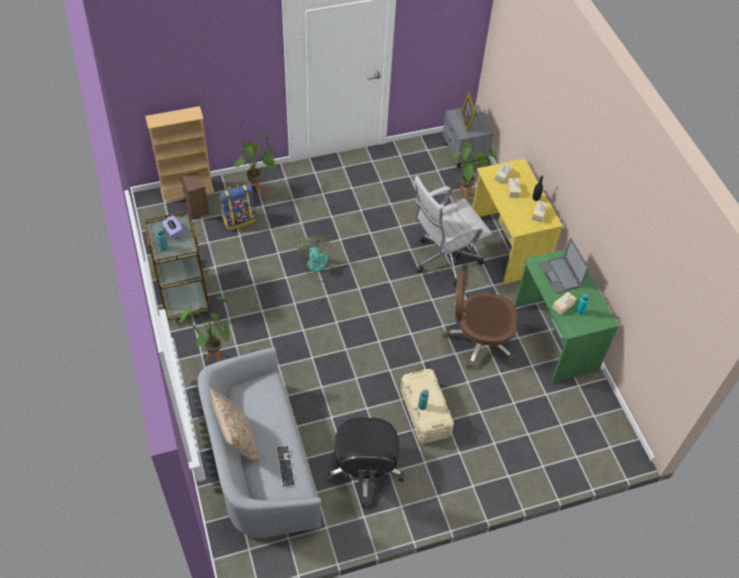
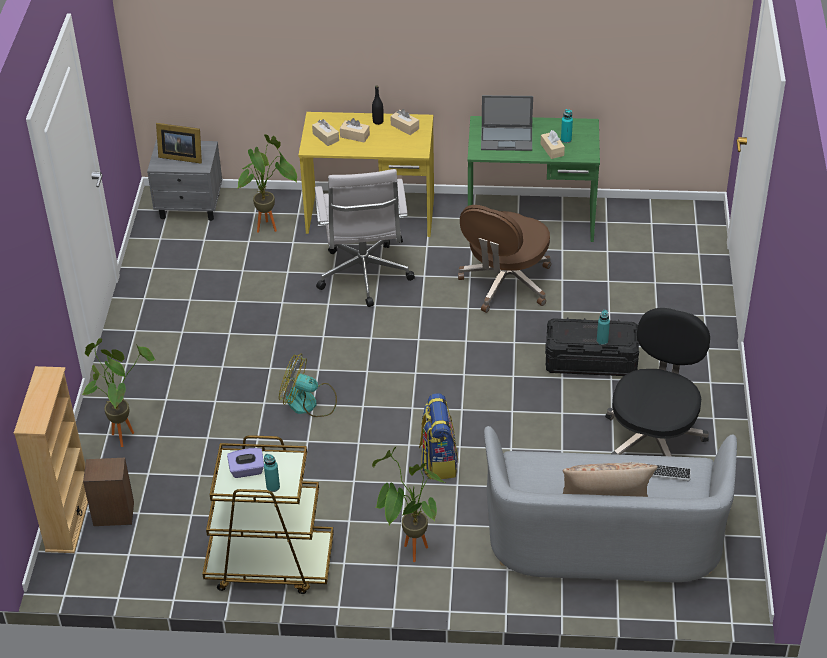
camera: 65 degrees left, 10 degrees down
backpack [220,184,256,230] -> backpack moved to [419,393,458,480]
black office chair [326,417,405,508] -> black office chair turned 90 degrees counterclockwise [605,307,710,456]
beige storage box [400,369,454,444] -> black storage box [545,317,639,376]

